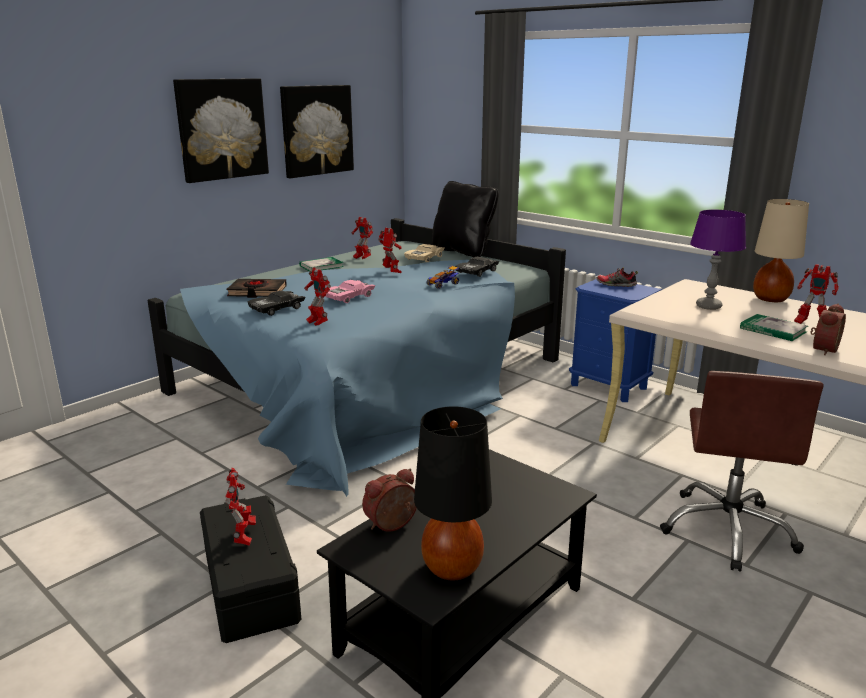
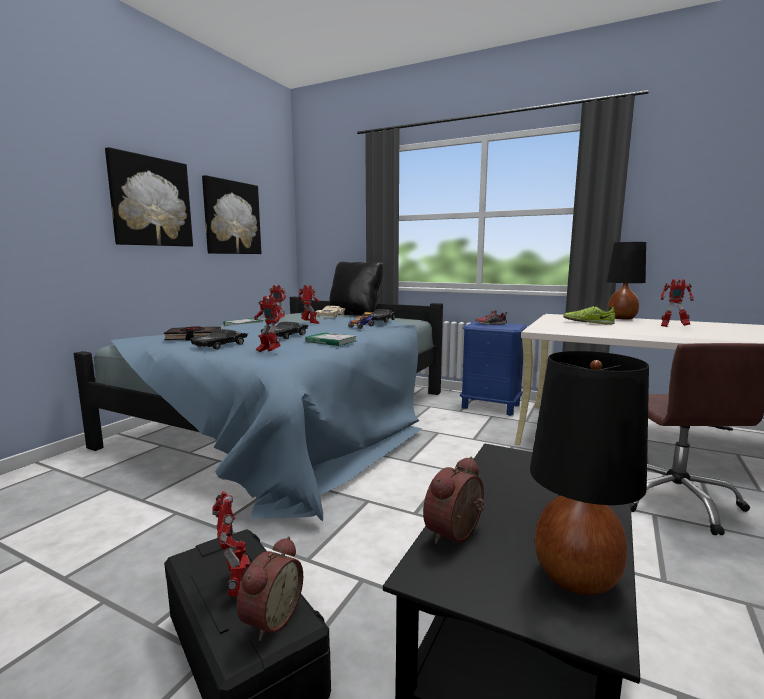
camera: 15 degrees left, 10 degrees down
pink toy car [326,280,376,303] -> black toy car [261,322,309,339]
purple table lamp [690,210,746,310] -> shoe [563,306,615,325]
book [740,314,808,341] -> book moved to [305,333,356,346]
beige table lamp [753,199,809,302] -> black table lamp [607,242,646,320]
alarm clock [810,304,846,355] -> alarm clock moved to [236,536,303,641]

